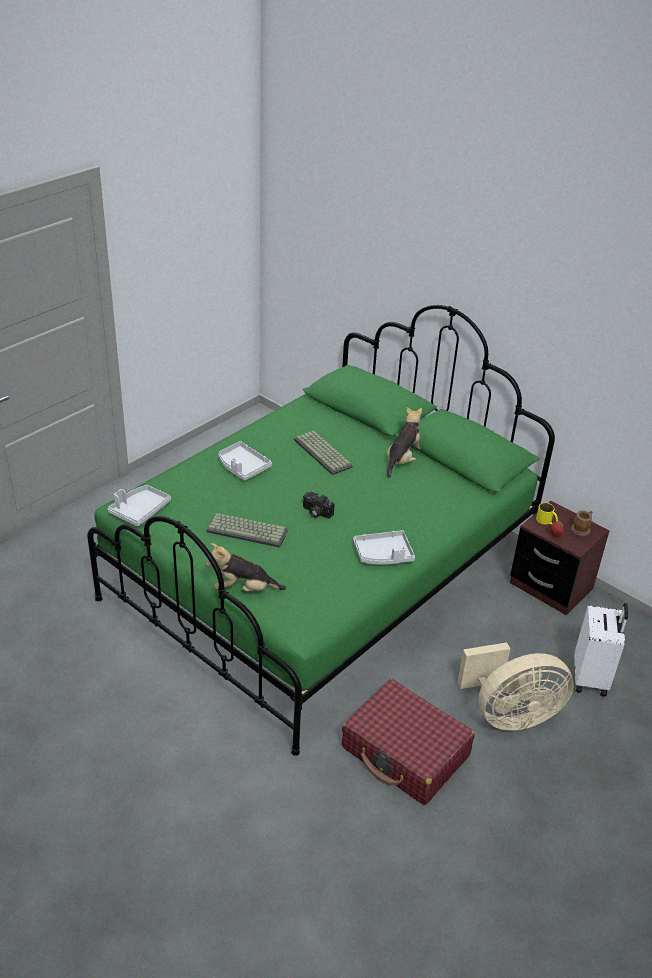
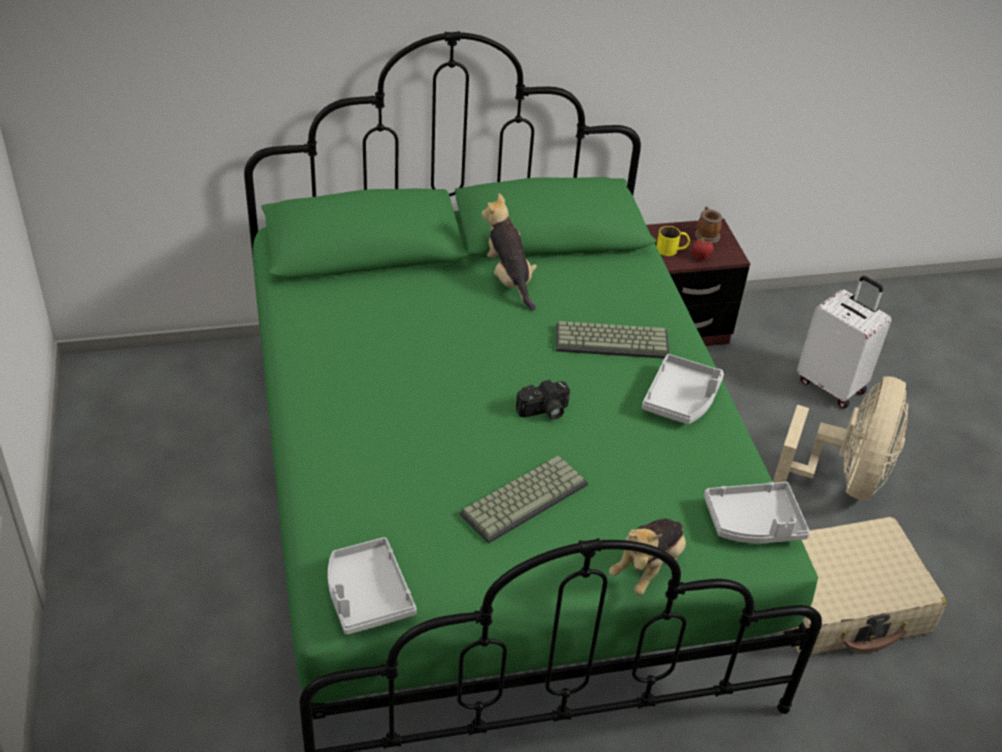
camera: 55 degrees left, 5 degrees up
grey tray [218,441,272,481] -> grey tray moved to [704,482,810,543]
keyboard [294,431,353,475] -> keyboard moved to [556,321,670,359]
red suitcase [342,679,475,805] -> beige suitcase [795,517,946,655]

